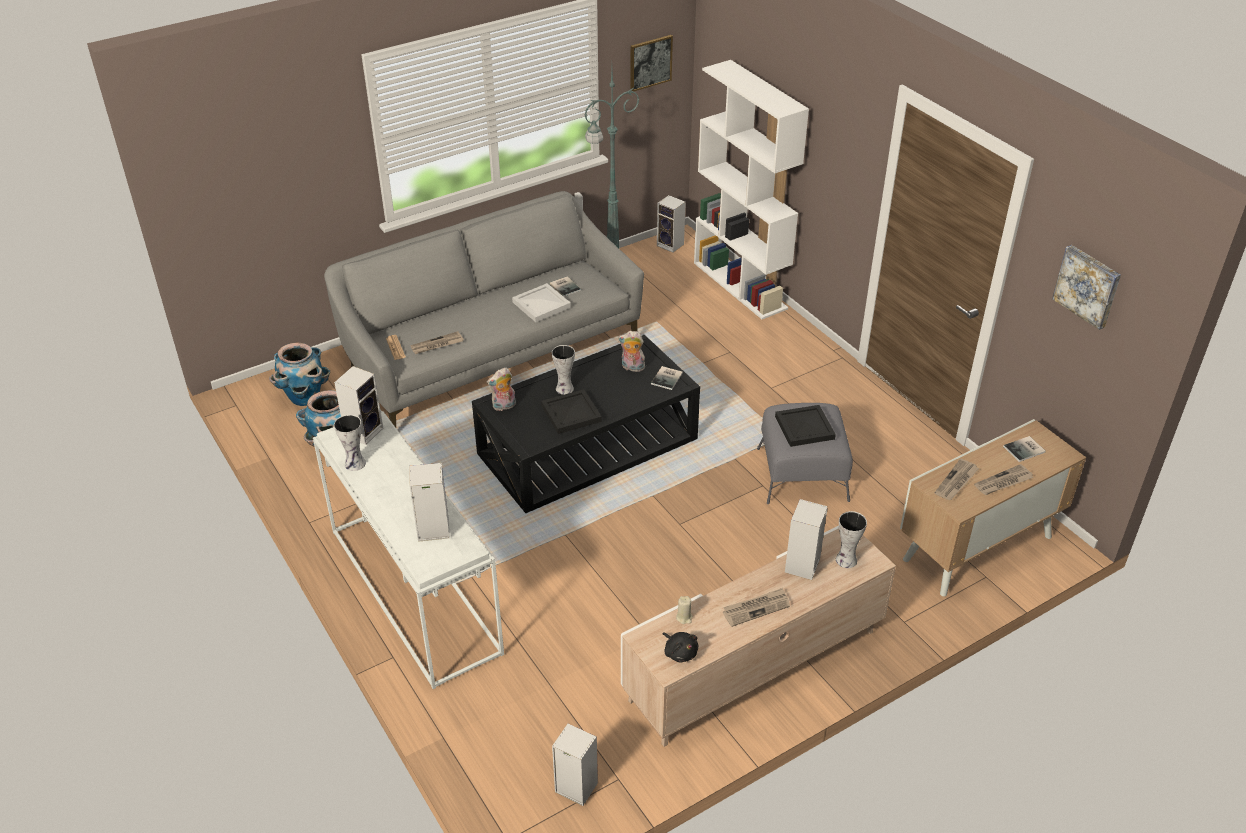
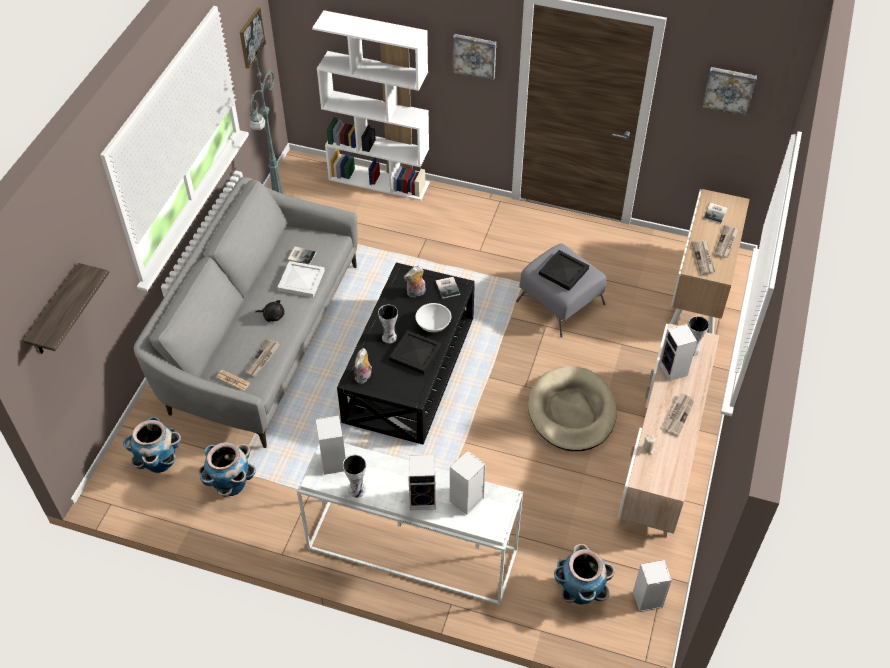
camera: 40 degrees left, 10 degrees up
speaker [657,195,686,253] -> speaker moved to [408,455,436,510]
black plush toy [663,632,698,663] -> black plush toy moved to [256,300,285,322]
none -> shelf [23,263,109,354]
none -> white bowl [415,303,451,333]
none -> picture [453,34,496,81]
none -> beige dog bed [528,366,617,451]
none -> planter [554,544,615,604]

